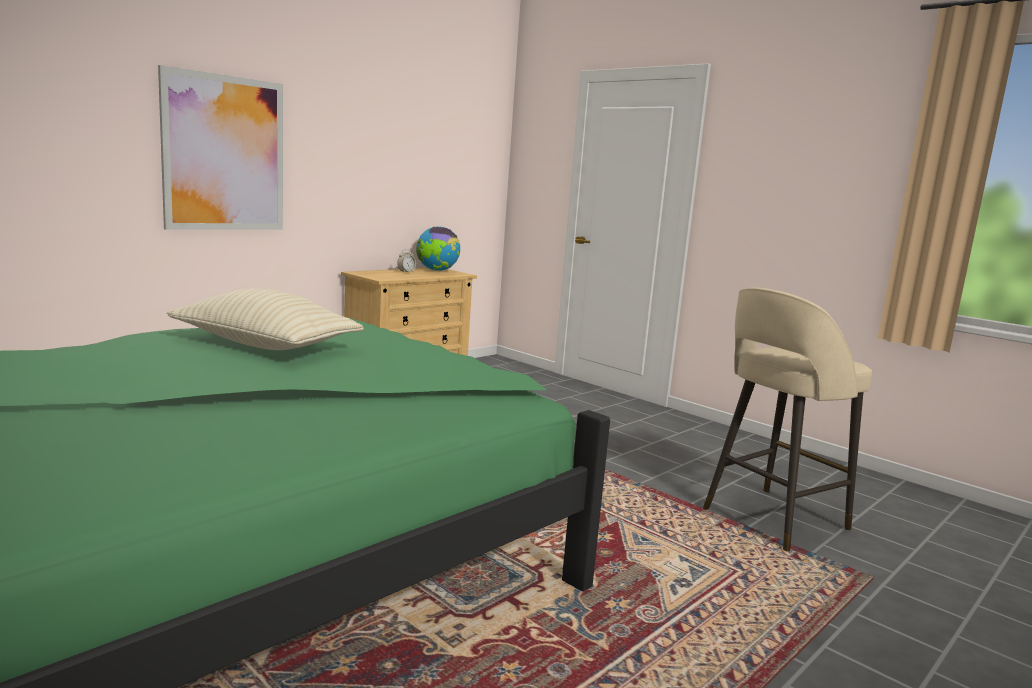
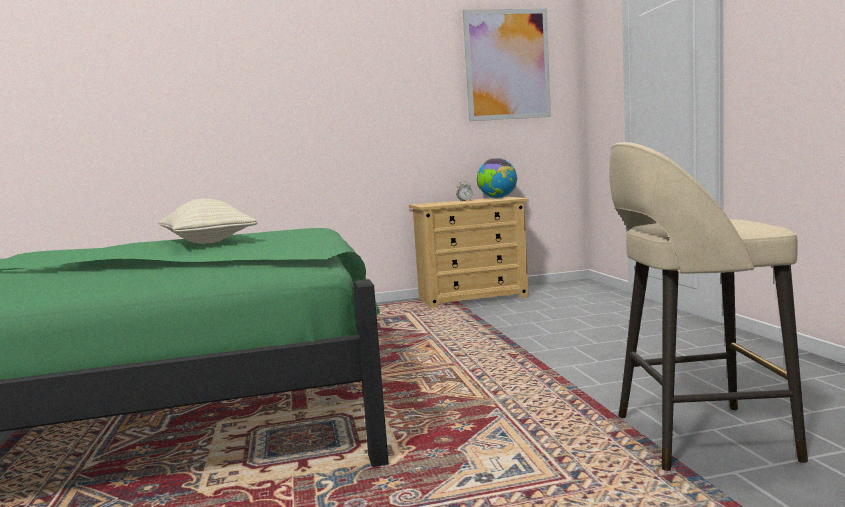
camera: 35 degrees right, 5 degrees down
picture [158,65,283,230] -> picture moved to [463,8,551,121]

